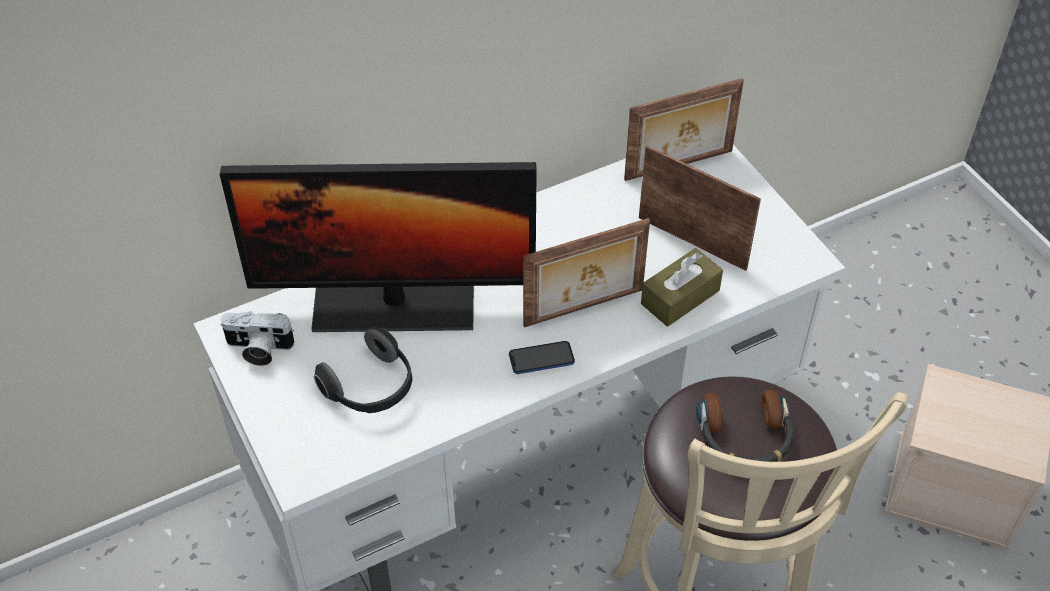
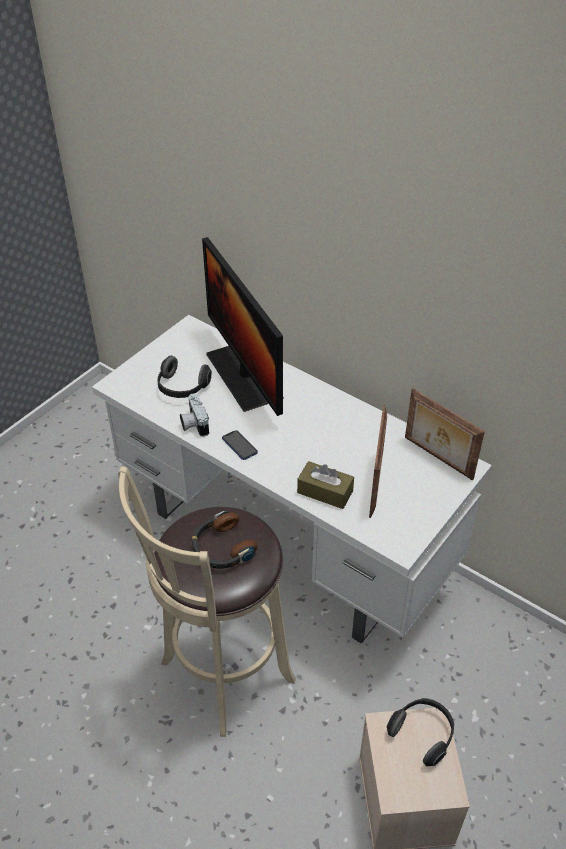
camera: 65 degrees right, 5 degrees down
camera [220,311,295,366] -> camera moved to [180,393,209,437]
picture frame [523,218,650,327] -> none
none -> headphones [387,698,454,766]

